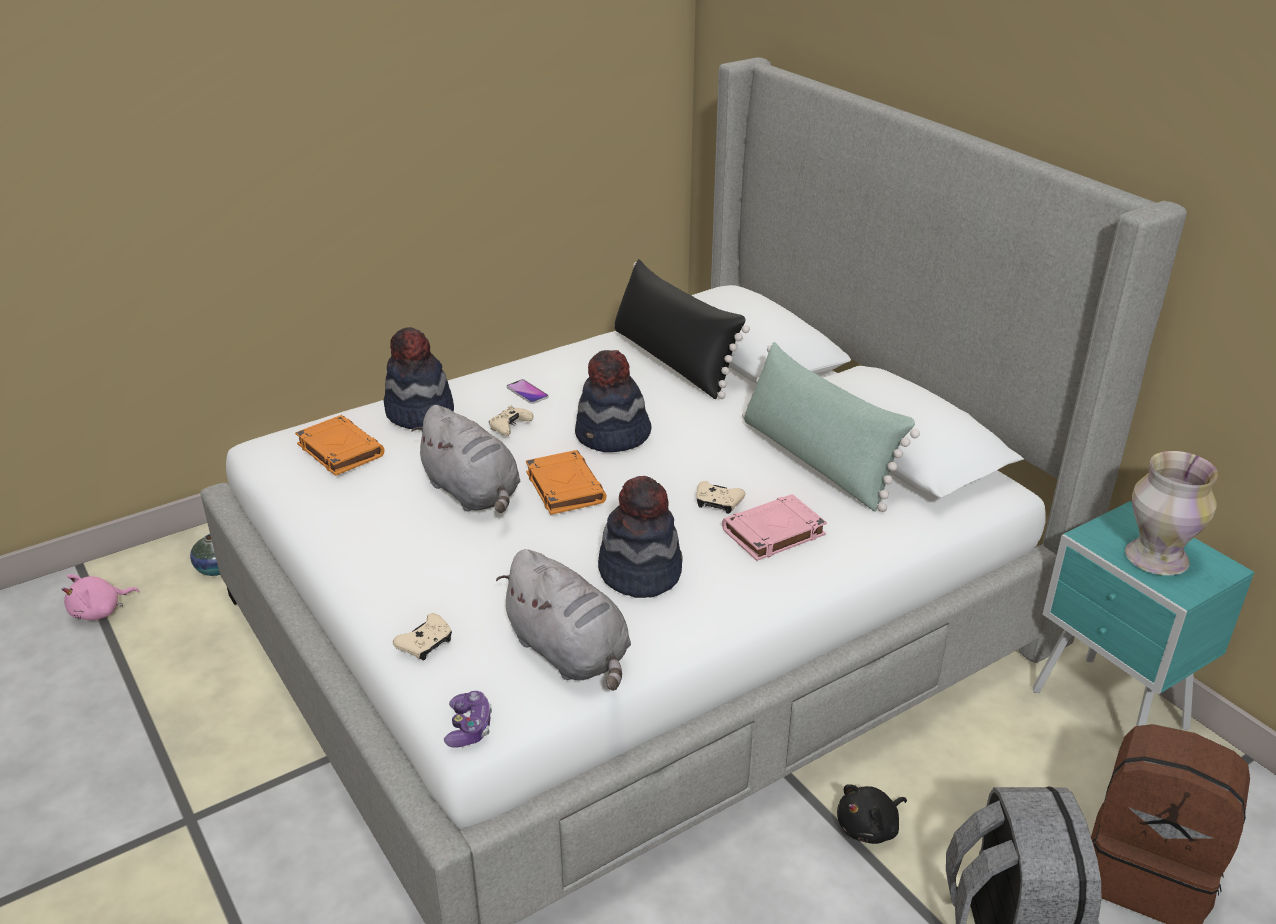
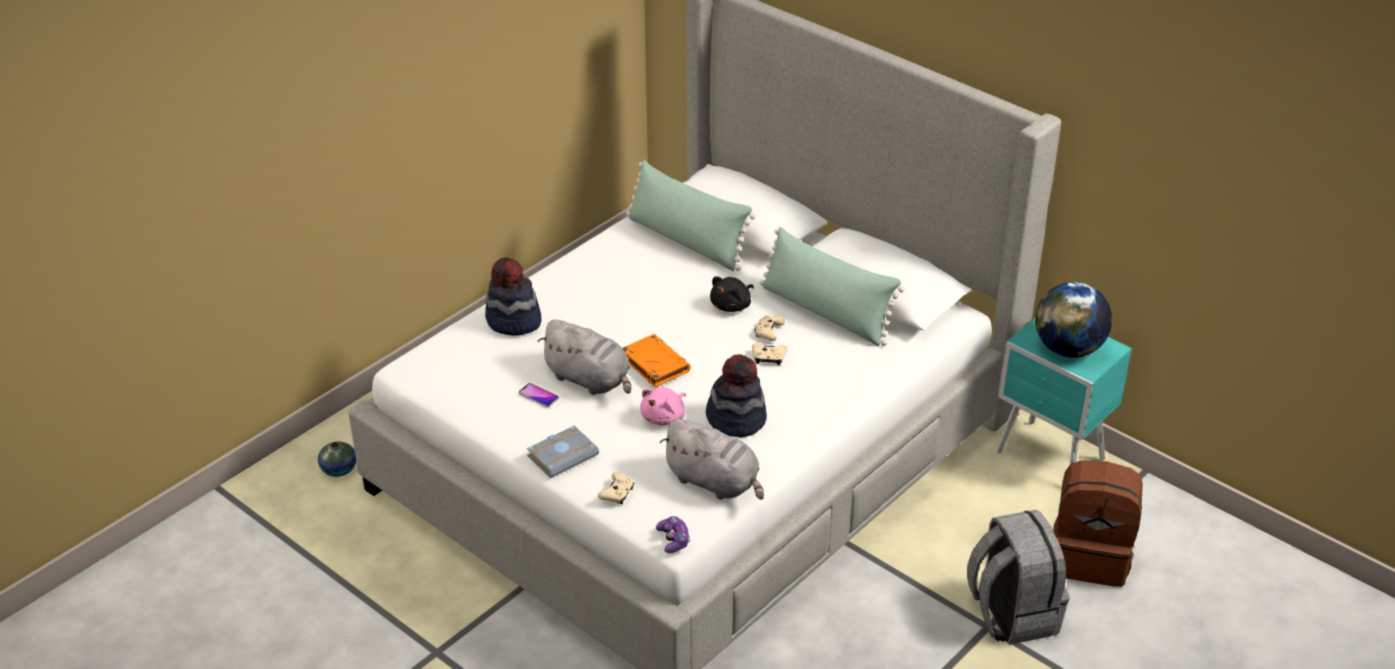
camera: 15 degrees left, 5 degrees up
pink plush toy [62,574,140,620] -> pink plush toy moved to [640,387,686,425]
orange book [295,415,384,476] -> none
beige game controller [489,405,533,436] -> beige game controller moved to [755,315,785,341]
phone [507,379,549,404] -> phone moved to [519,383,559,407]
hat [575,350,652,452] -> none
black pillow [614,259,750,399] -> green pillow [626,160,756,271]
pink book [722,494,827,561] -> none
black plush toy [837,784,907,844] -> black plush toy moved to [710,276,754,312]
vase [1125,451,1218,575] -> globe [1035,282,1112,358]
none -> grey book [527,426,599,478]

